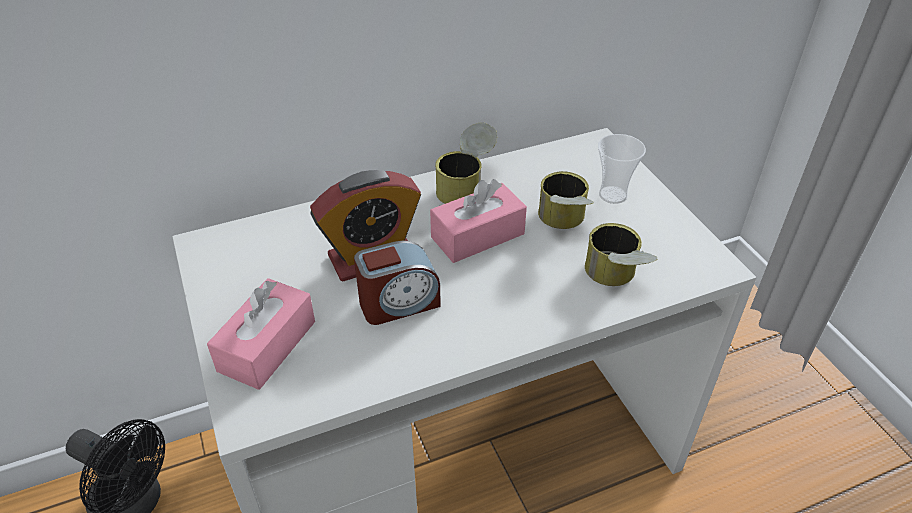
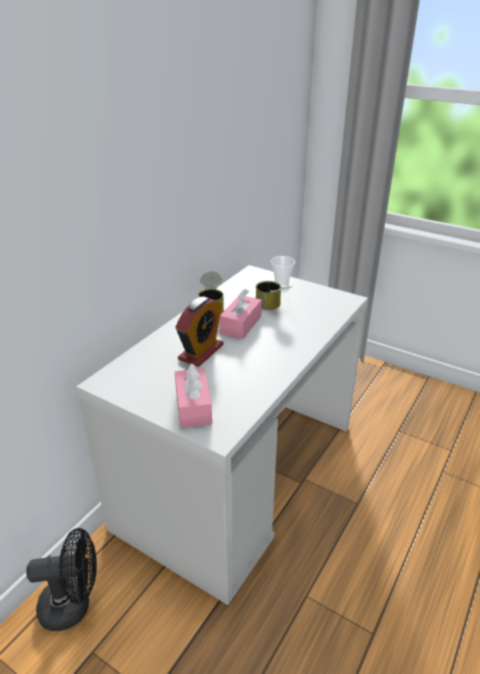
camera: 35 degrees left, 10 degrees down
alarm clock [354,241,441,325] -> none
can [585,223,657,286] -> none

